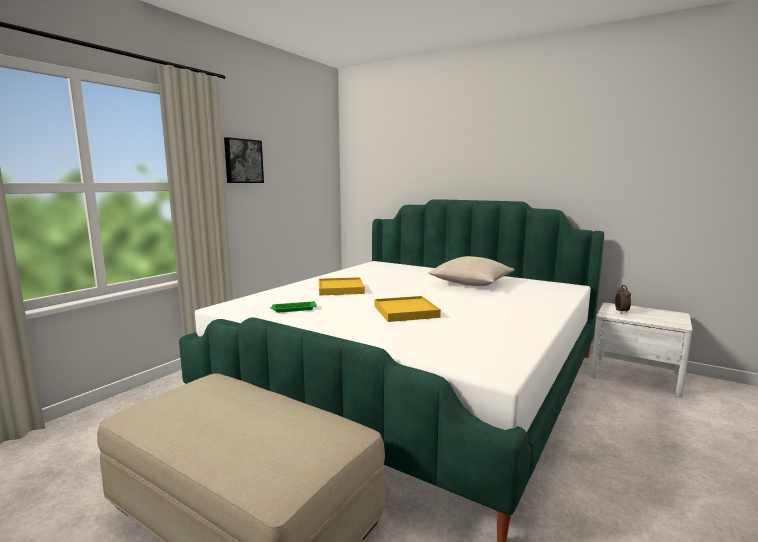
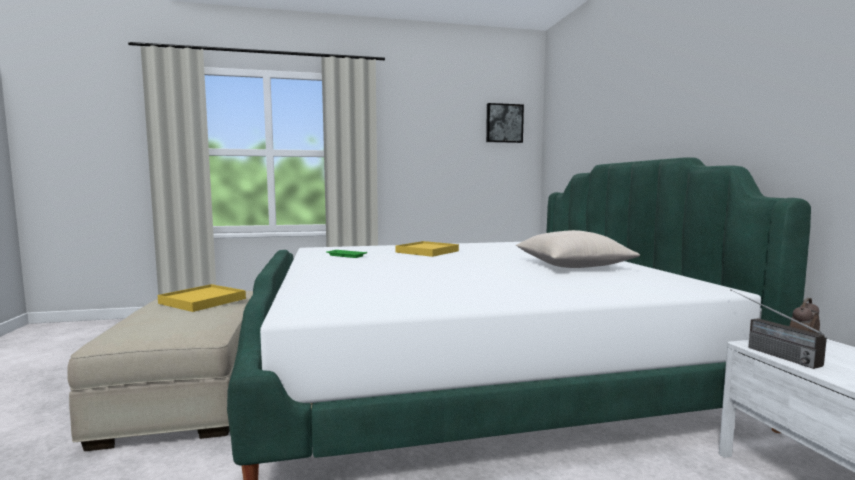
camera: 45 degrees right, 5 degrees down
picture [224,137,264,183] -> picture moved to [486,103,524,143]
yellow tray [375,296,441,322] -> yellow tray moved to [158,284,246,312]
none -> radio [730,289,827,369]

